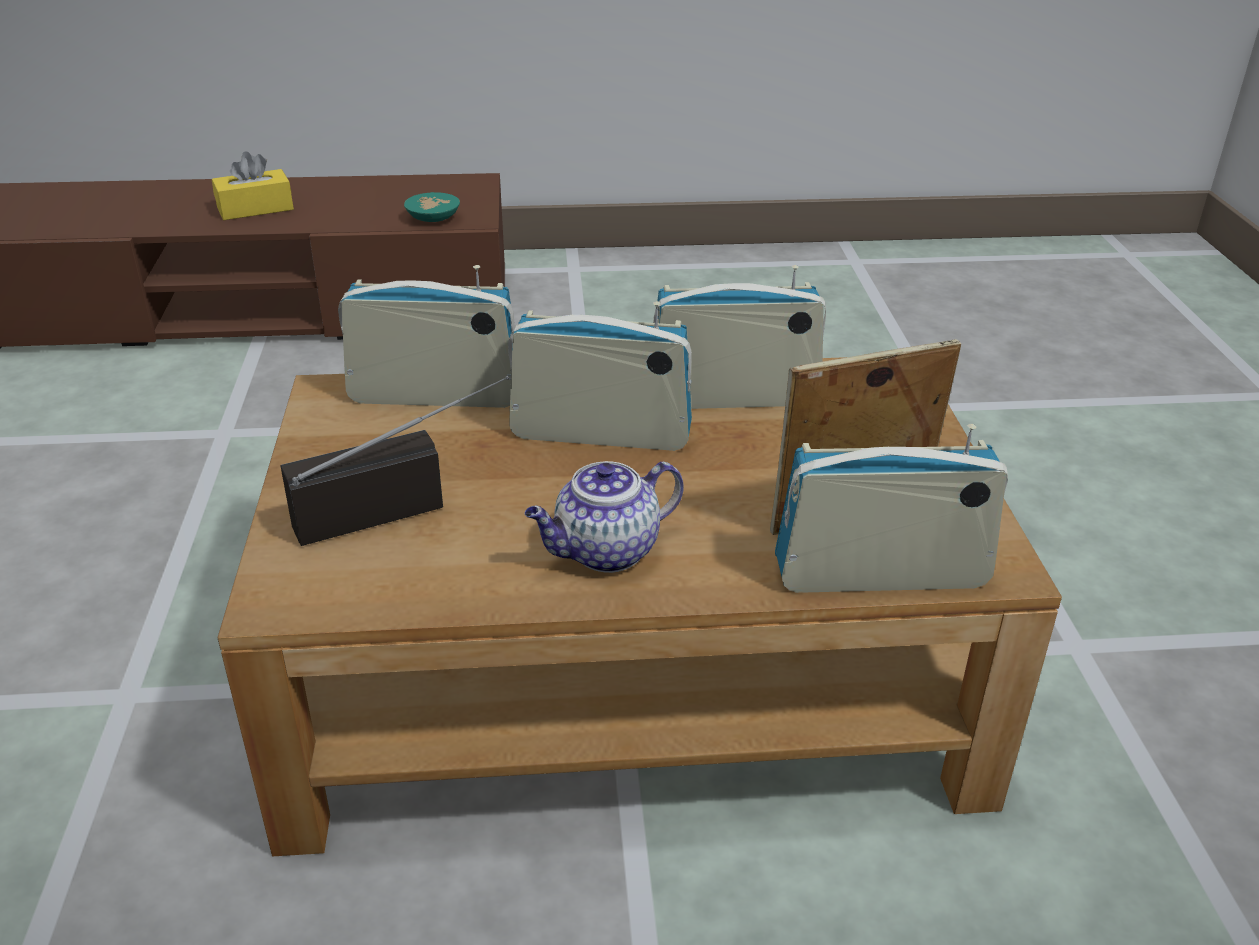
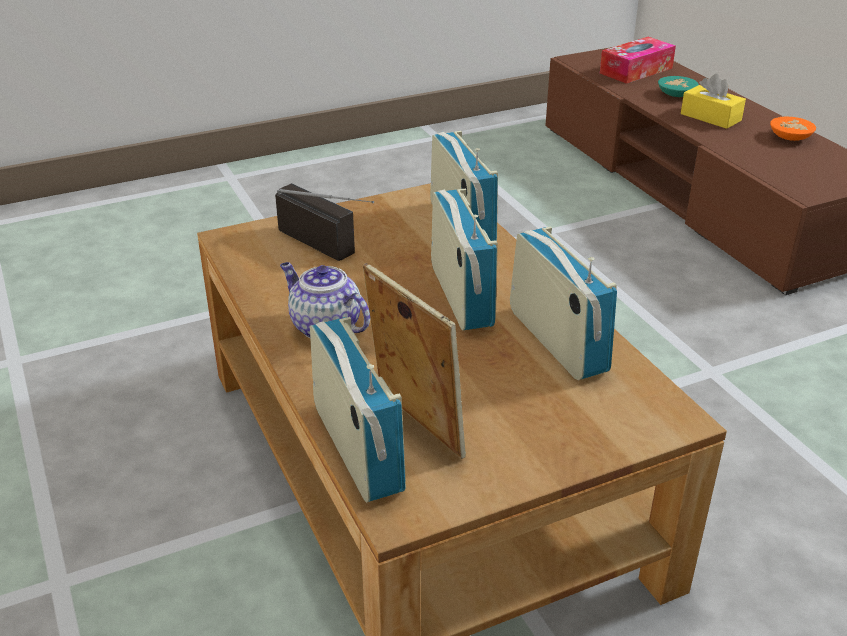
camera: 70 degrees right, 0 degrees up
turquoise bowl [404,192,460,222] -> turquoise bowl moved to [658,76,699,97]
none -> tissue box [600,37,676,84]
none -> orange bowl [770,117,816,141]

